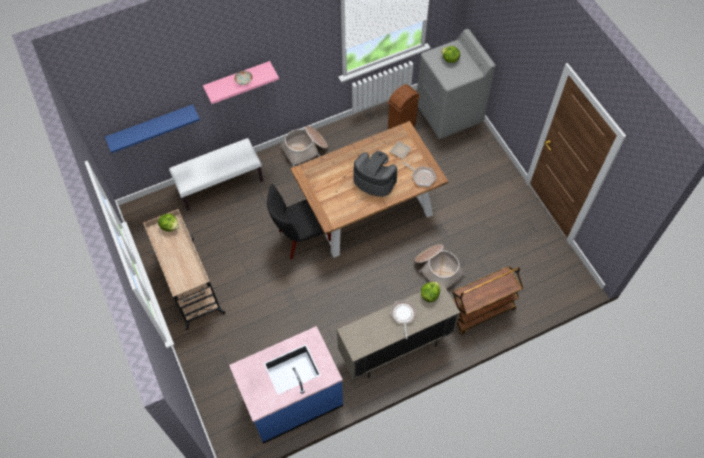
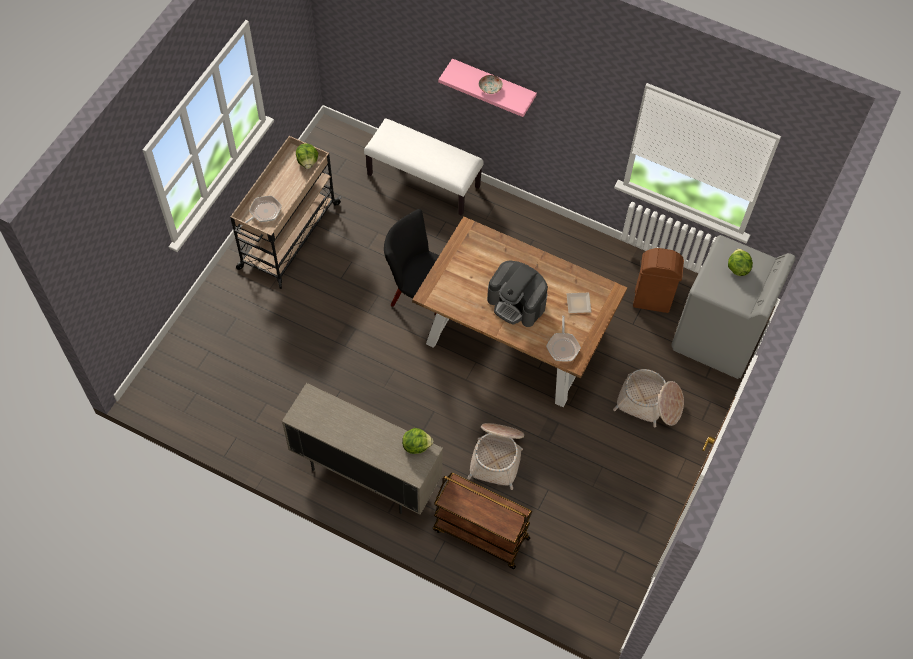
camera: 50 degrees right, 0 degrees up
blue shelf [105,104,200,153] -> none
blue counter [229,326,343,444] -> none
basket [280,126,328,167] -> basket moved to [613,369,684,427]
coffee machine [353,151,397,197] -> coffee machine turned 135 degrees clockwise [487,261,548,327]
frying pan [390,300,417,339] -> frying pan moved to [239,196,282,228]

